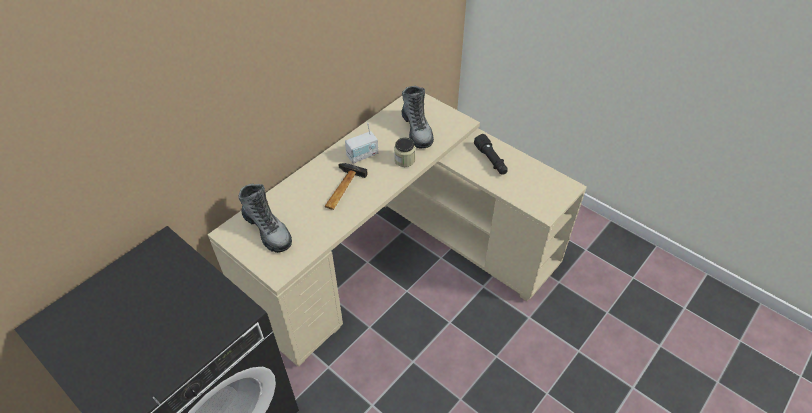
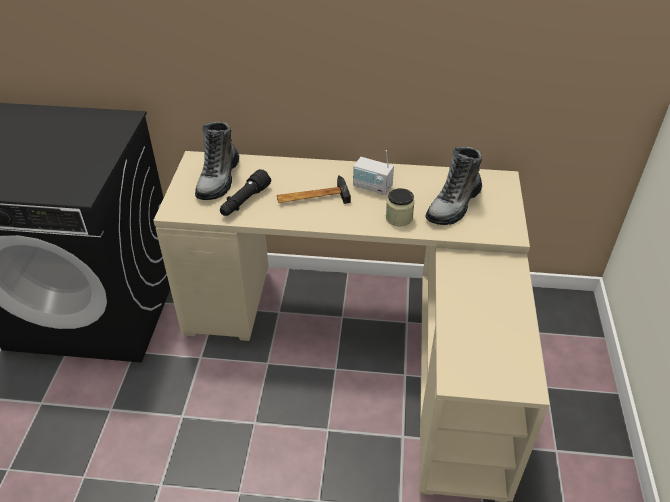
camera: 55 degrees right, 5 degrees down
black flashlight [474,134,508,175] -> black flashlight moved to [220,169,271,216]

